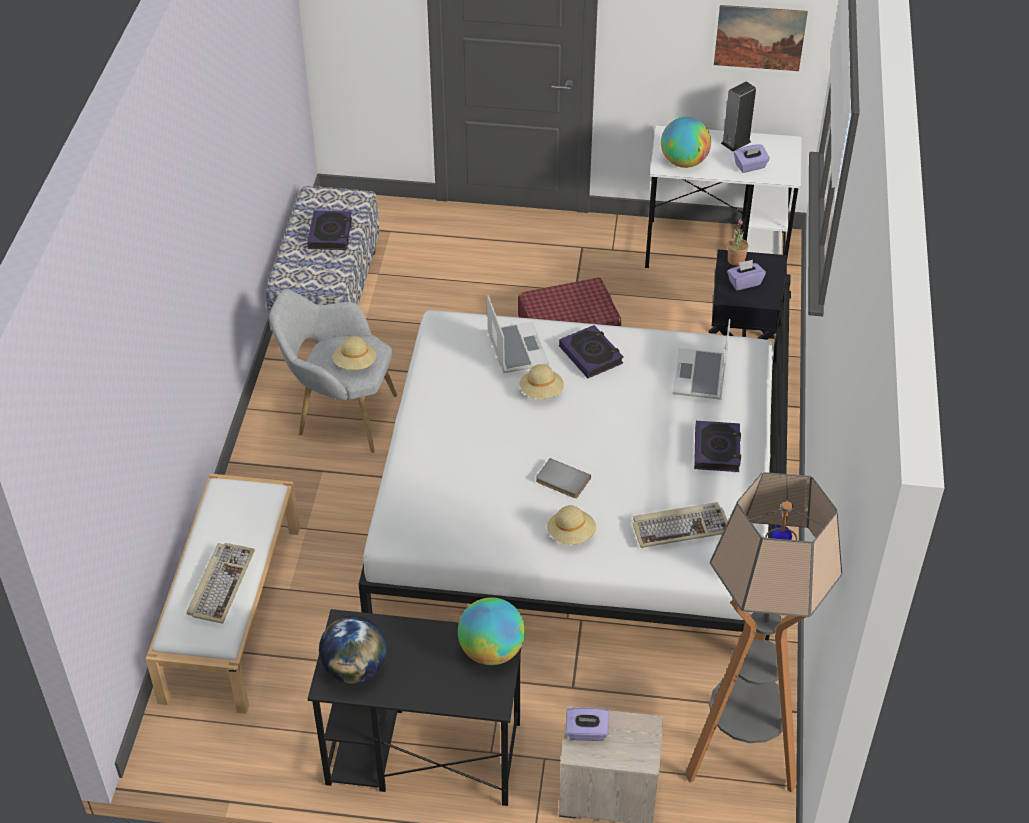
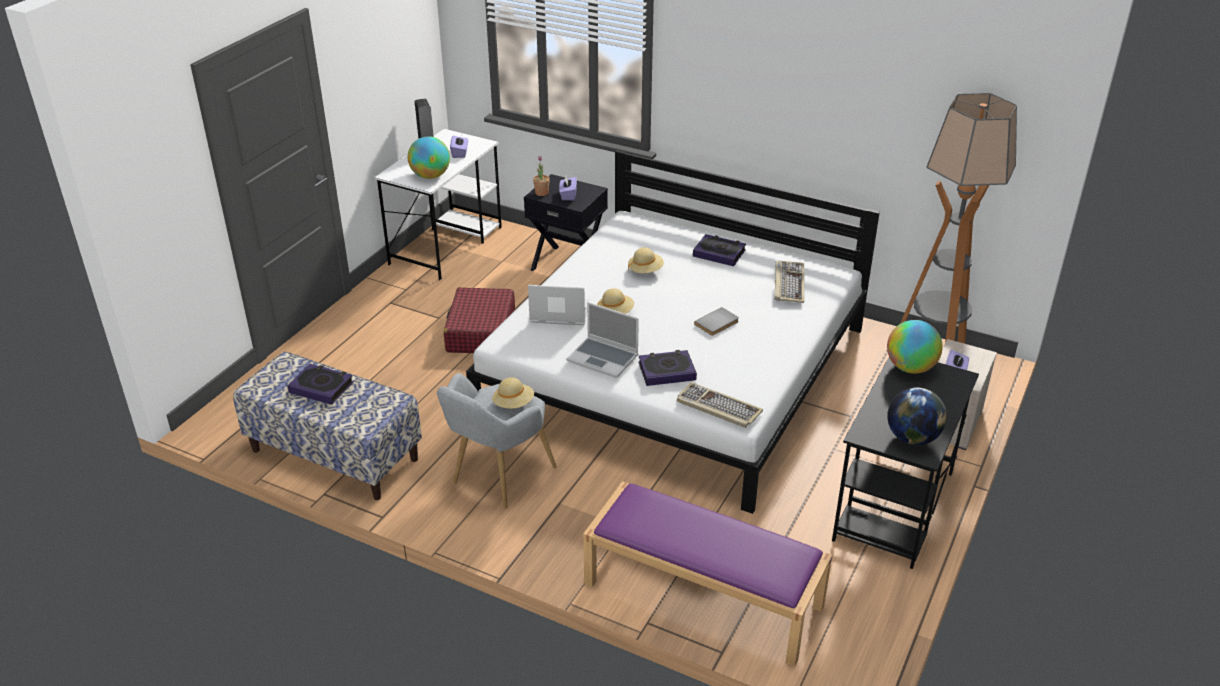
camera: 70 degrees left, 10 degrees down
white bench [146,474,300,714] -> purple bench [583,481,832,667]
keyboard [187,543,255,624] -> keyboard moved to [677,382,763,428]
beige hat [547,505,596,545] -> beige hat moved to [628,247,664,273]
book [559,325,624,378] -> book moved to [638,350,697,386]
laptop [673,319,731,400] -> laptop moved to [566,302,639,378]
picture [714,5,808,71] -> none

